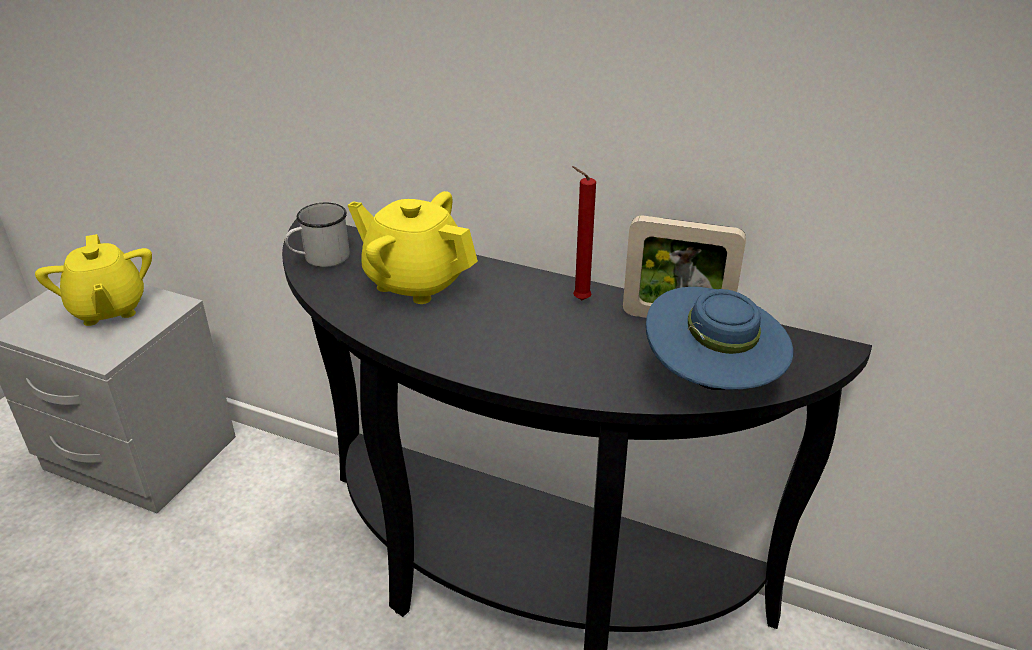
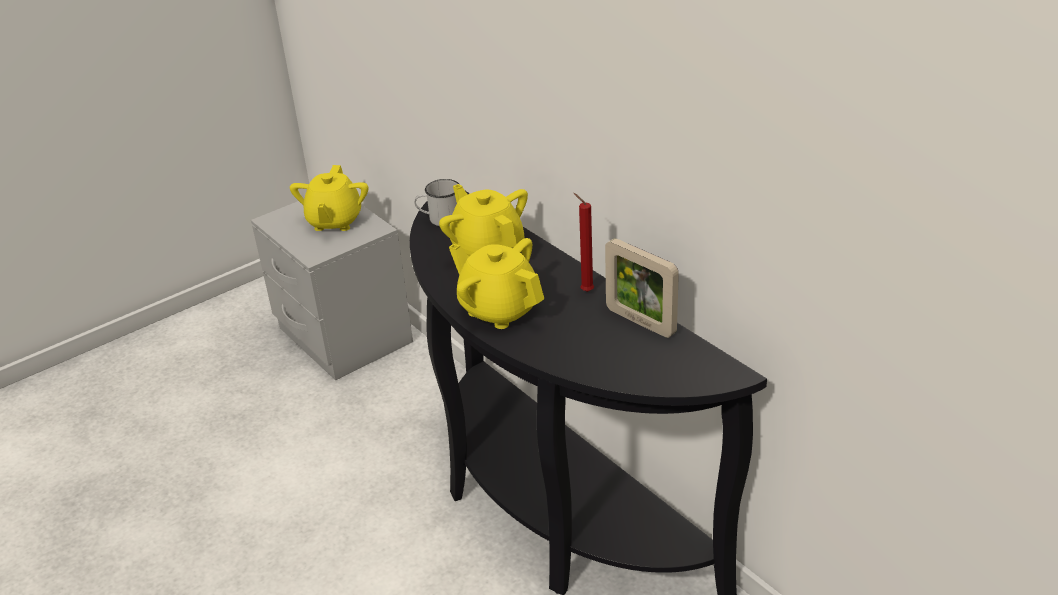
camera: 30 degrees right, 0 degrees up
blue hat [646,287,794,390] -> none
none -> yellow teapot [449,238,544,329]

